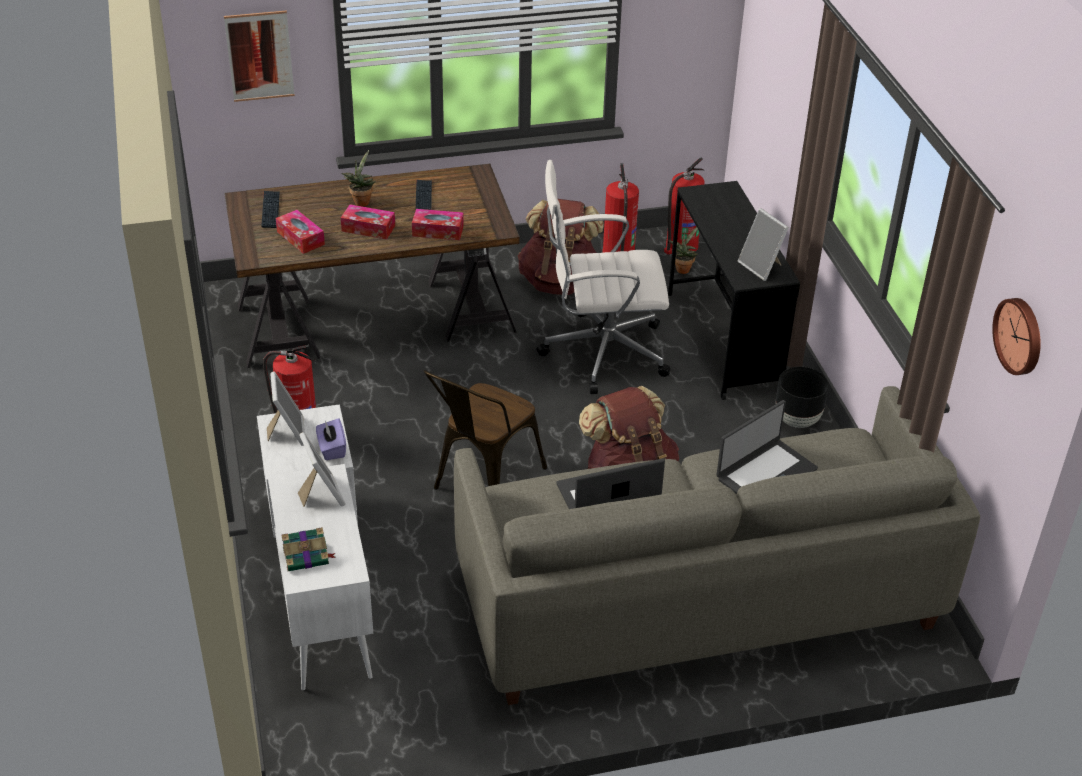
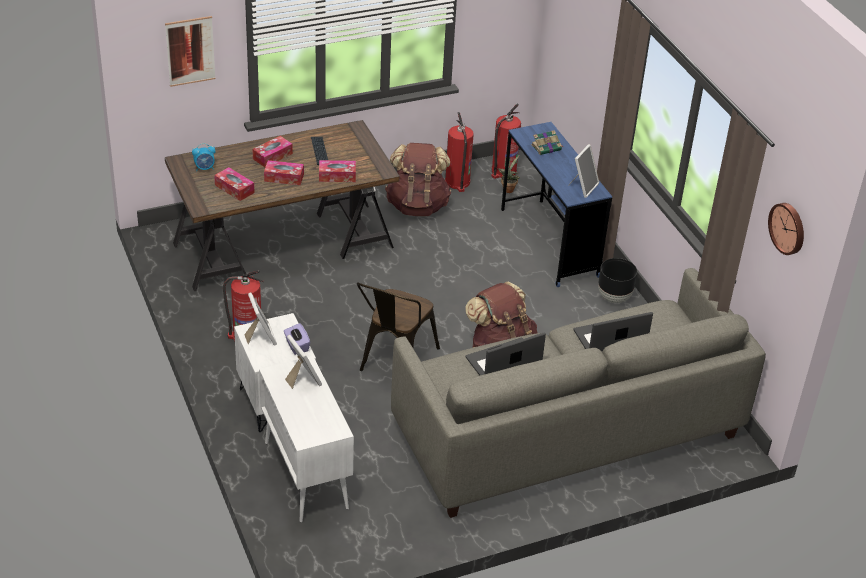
camera: 10 degrees left, 0 degrees up
keyboard [261,191,280,228] -> alarm clock [192,143,216,172]
book [281,527,335,571] -> book moved to [531,130,564,155]
potted plant [341,150,376,207] -> tissue box [252,136,293,167]
white office chair [537,160,670,394] -> none
black desk [668,181,800,400] -> blue desk [501,122,612,287]
laptop [716,400,818,494] -> laptop turned 150 degrees counterclockwise [573,312,653,351]
picture frame [738,208,789,281] -> picture frame turned 105 degrees counterclockwise [568,144,599,198]

